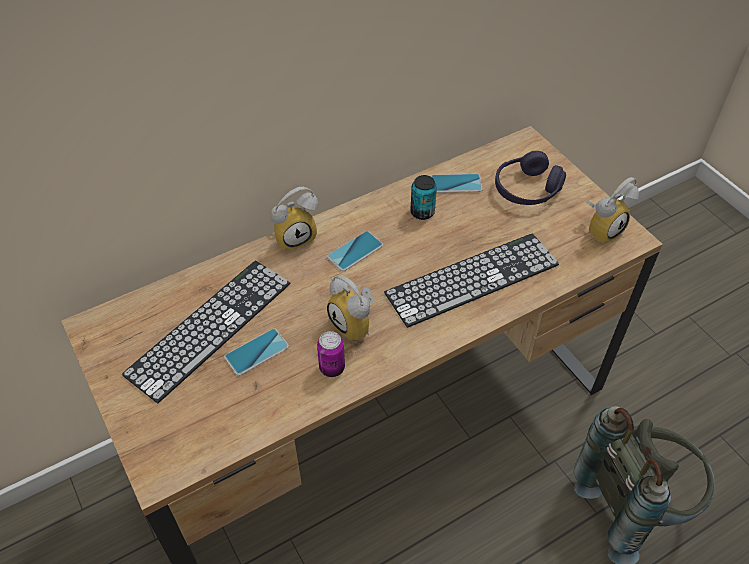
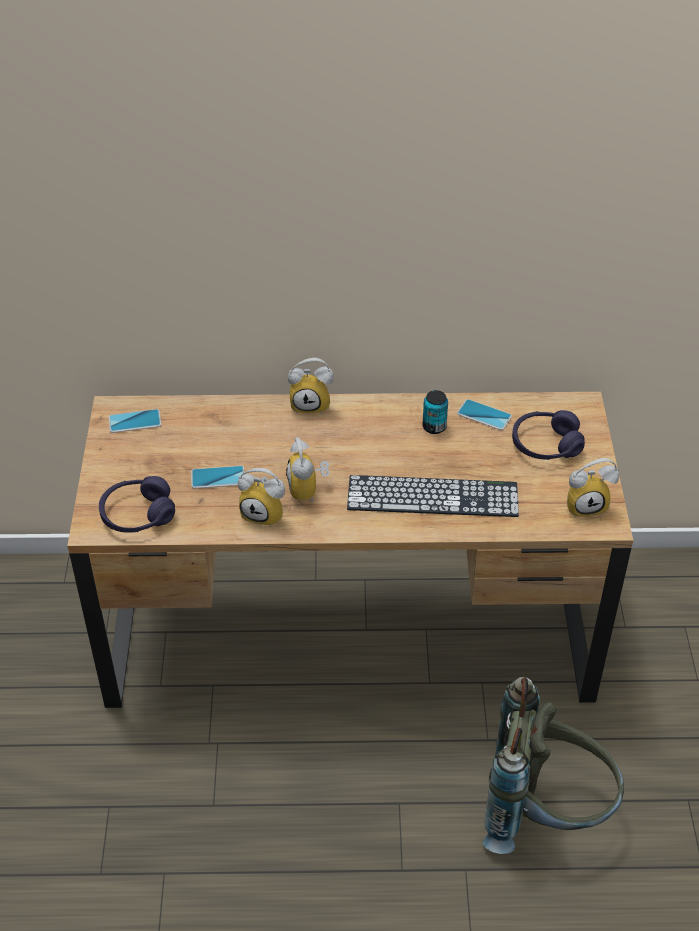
camera: 30 degrees right, 5 degrees down
keyboard [122,261,291,403] -> none
can [317,331,345,377] -> alarm clock [238,468,285,527]
phone [327,231,383,271] -> phone moved to [109,409,161,433]
none -> purple headphones [99,476,175,533]

